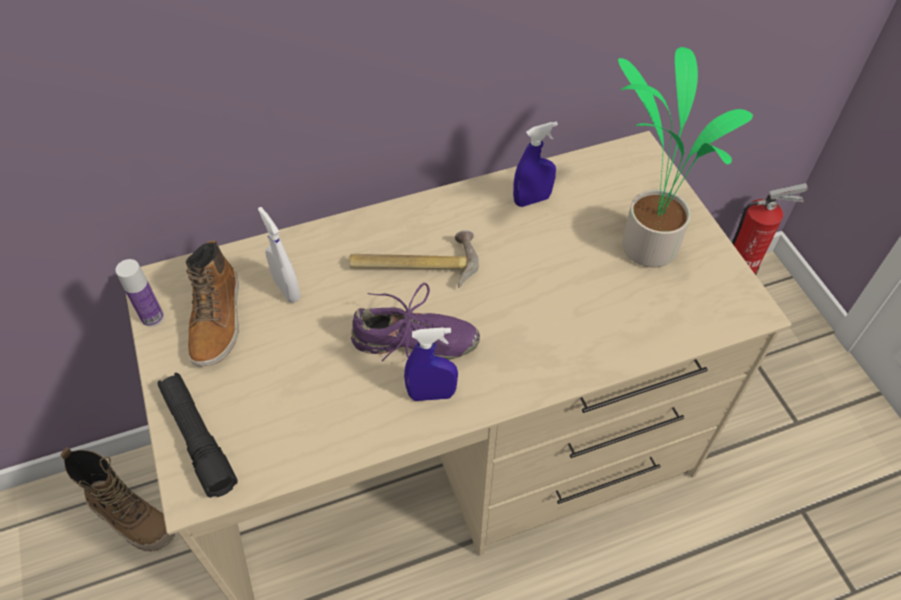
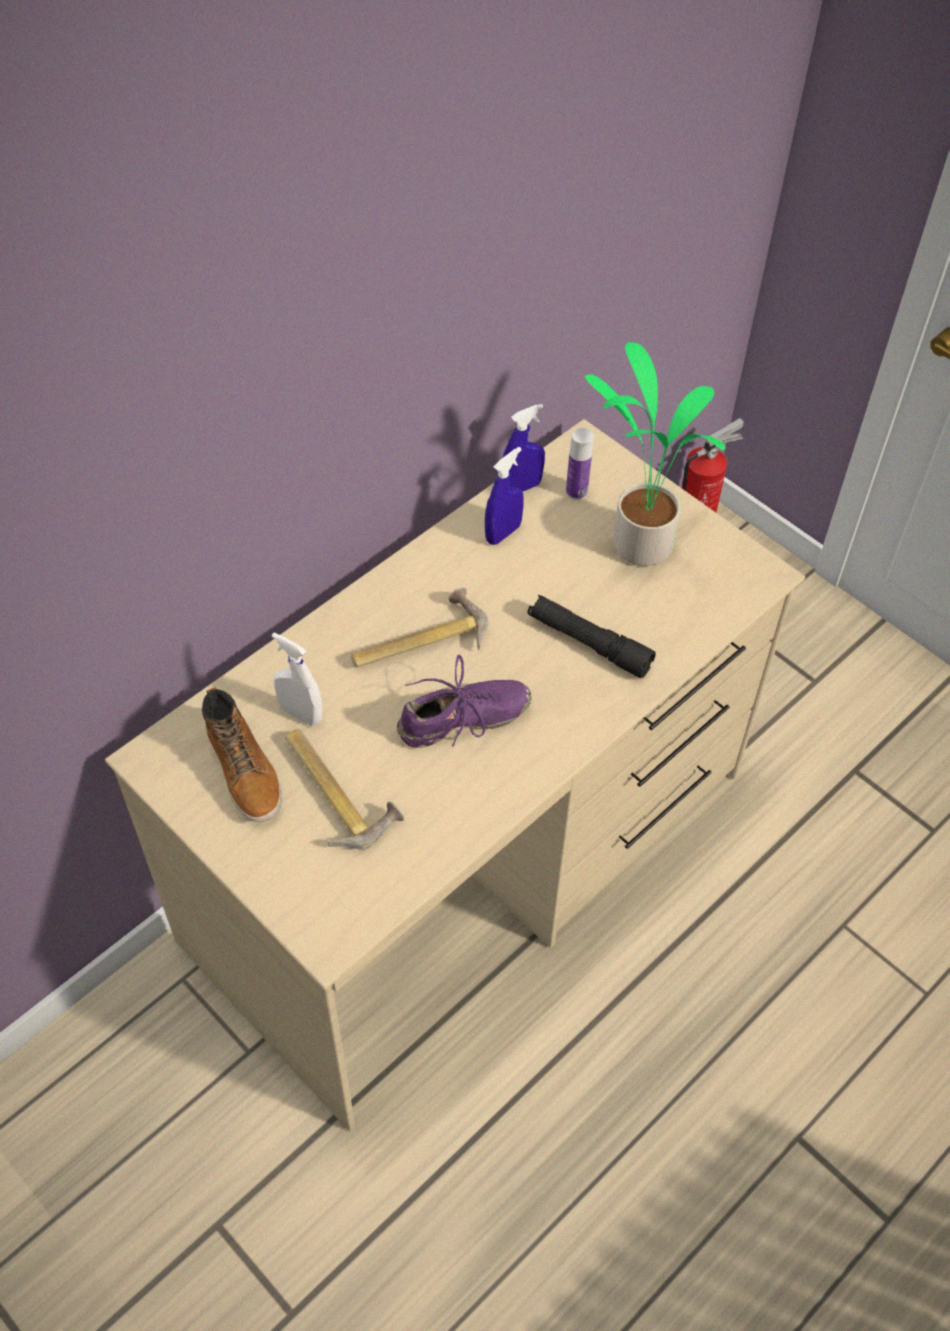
camera: 25 degrees left, 0 degrees up
boot [60,447,175,552] -> none
bottle [115,259,164,327] -> bottle moved to [566,428,593,500]
black flashlight [157,373,238,498] -> black flashlight moved to [527,595,656,678]
blue spray bottle [404,327,458,401] -> blue spray bottle moved to [503,404,545,492]
none -> hammer [285,729,404,850]

